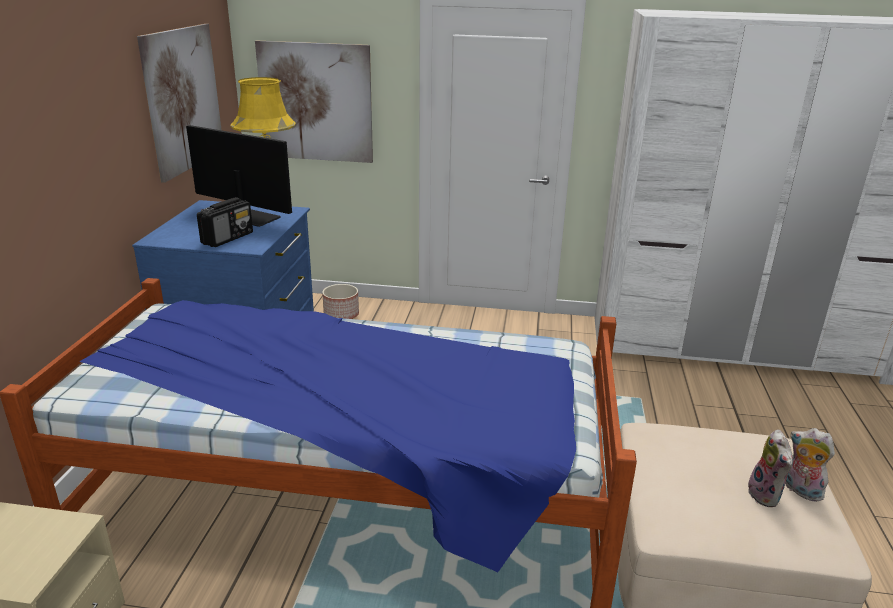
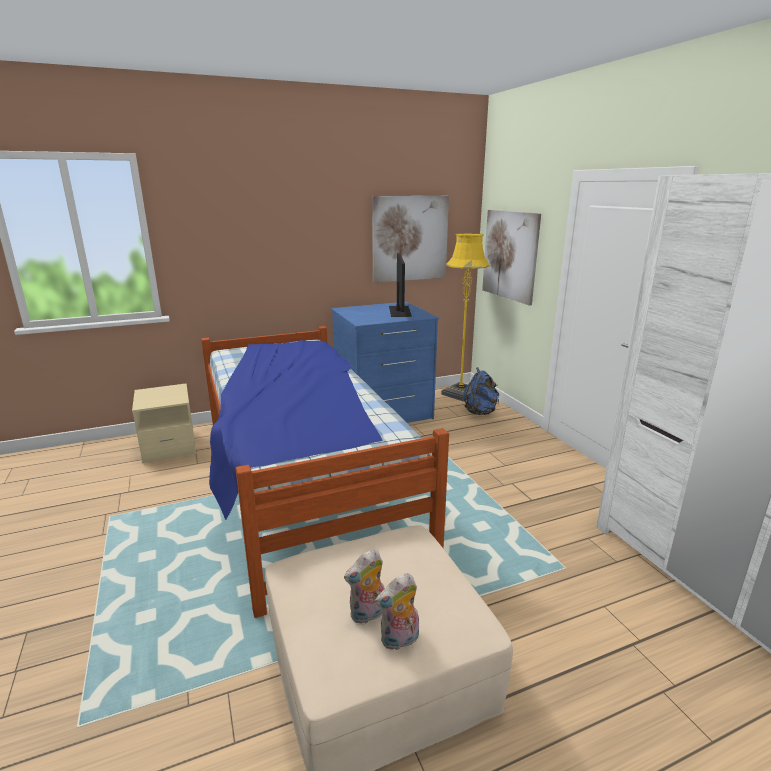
camera: 60 degrees right, 5 degrees down
radio [197,197,253,247] -> none
planter [322,284,359,319] -> blue backpack [463,367,499,415]
plush toy [785,428,835,502] -> plush toy turned 135 degrees counterclockwise [375,573,419,650]

